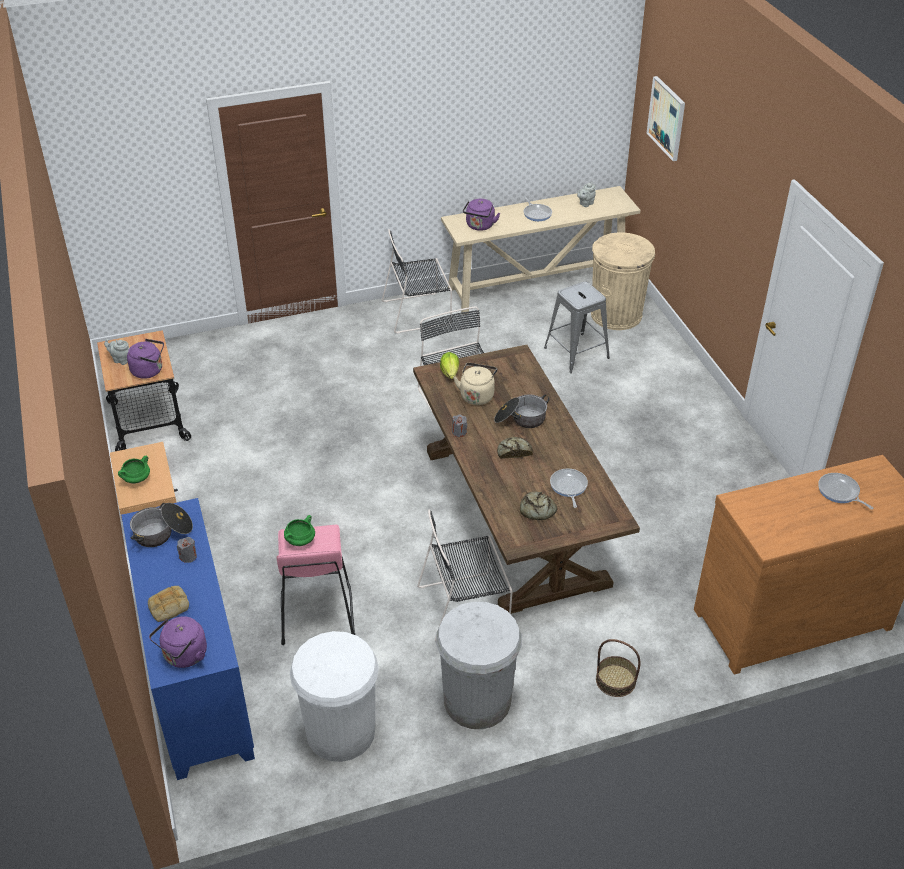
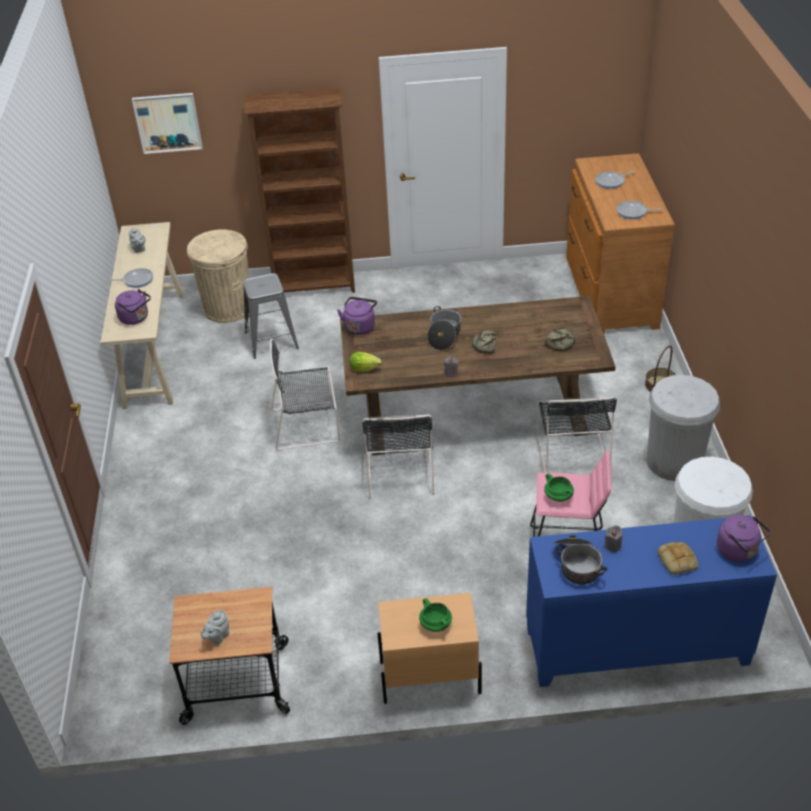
camera: 75 degrees left, 0 degrees up
purple kettle [127,339,164,379] -> purple kettle moved to [337,297,377,335]
black chair [382,229,452,334] -> black chair moved to [362,414,435,499]
beige kettle [453,363,497,405] -> none
frying pan [550,469,588,508] -> frying pan moved to [616,201,663,219]
none -> brown bookcase [244,88,355,293]

